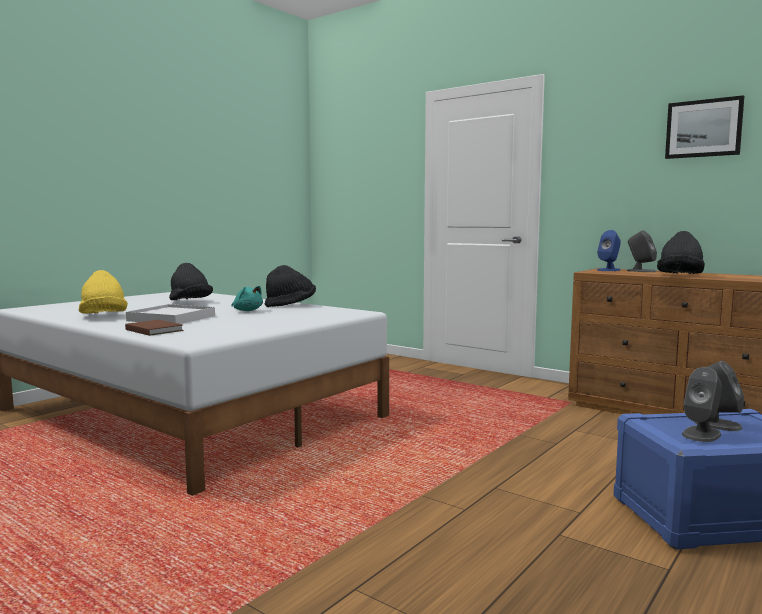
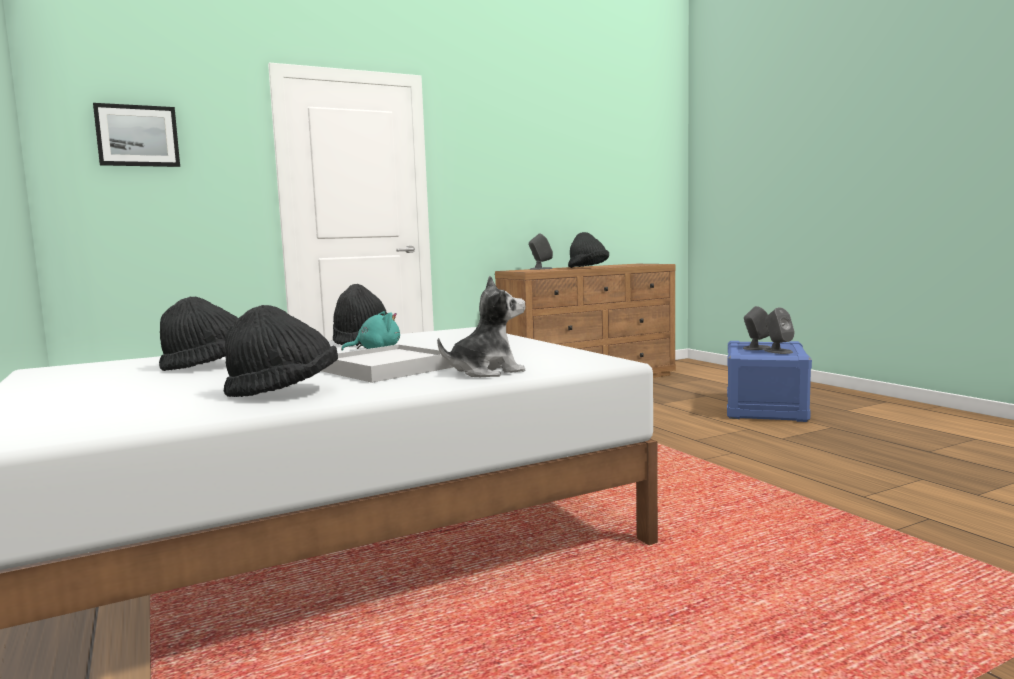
camera: 65 degrees left, 0 degrees up
yellow hat [79,270,128,313] -> black hat [224,305,338,397]
brown book [125,320,183,336] -> plush toy [437,276,526,377]
blue speaker [597,230,621,271] -> none
picture [665,95,744,159] -> picture moved to [93,103,180,167]

